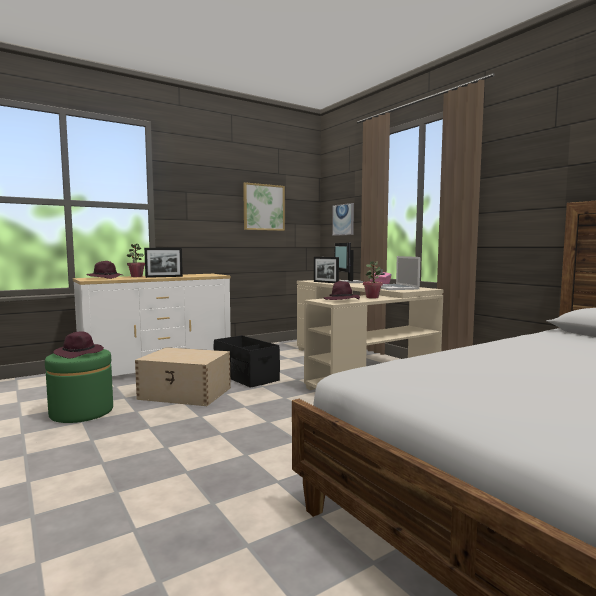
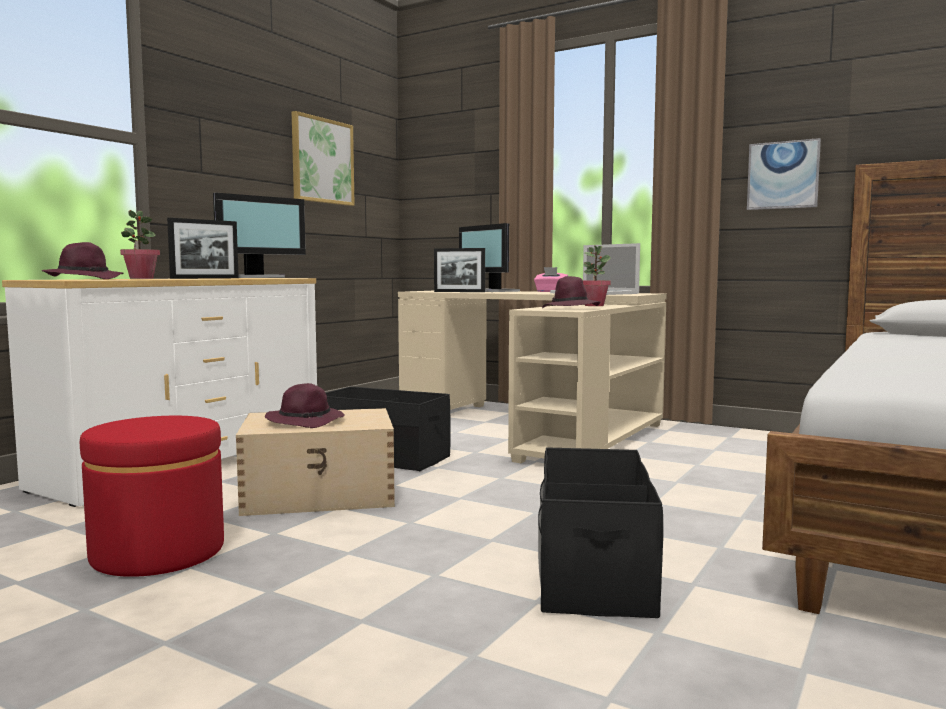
camera: 25 degrees left, 0 degrees up
green ottoman [45,349,113,423] -> red ottoman [80,416,224,577]
purple hat [53,331,104,359] -> purple hat moved to [265,383,344,428]
picture [332,203,354,236] -> picture moved to [747,138,821,210]
none -> monitor [213,193,306,278]
none -> black storage box [538,448,663,618]

